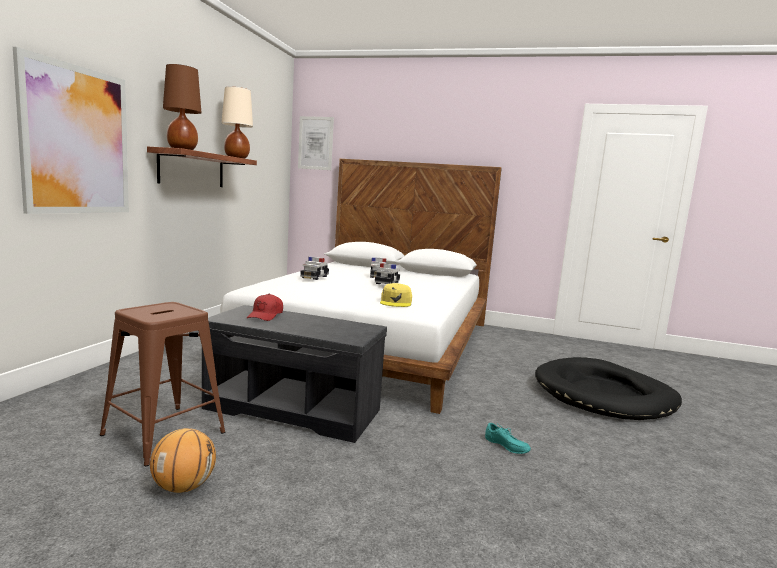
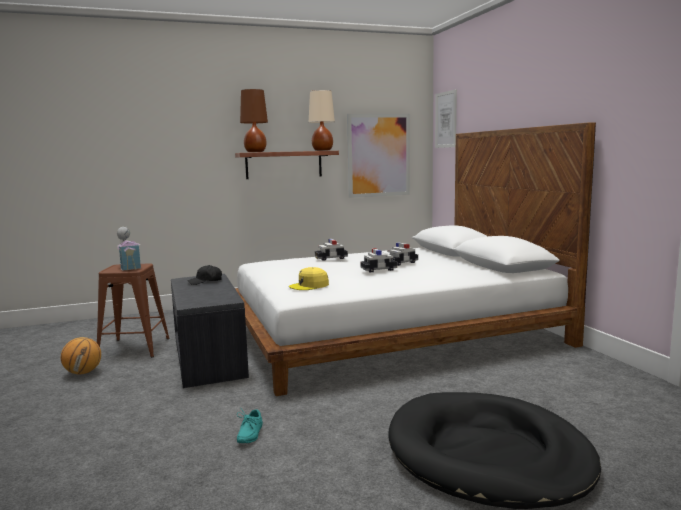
camera: 55 degrees right, 0 degrees up
picture [13,47,129,214] -> picture moved to [347,114,410,198]
red cap [247,294,283,321] -> black cap [187,265,222,285]
none -> toy house [117,226,141,271]

